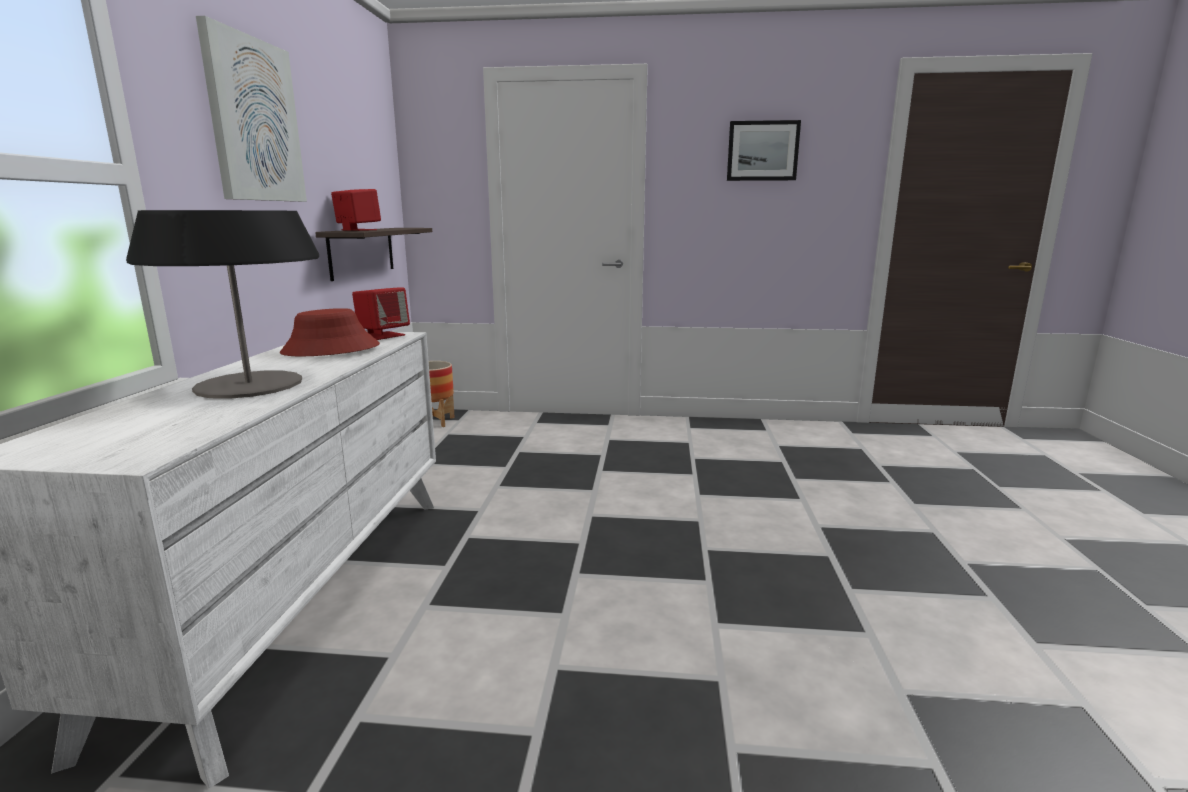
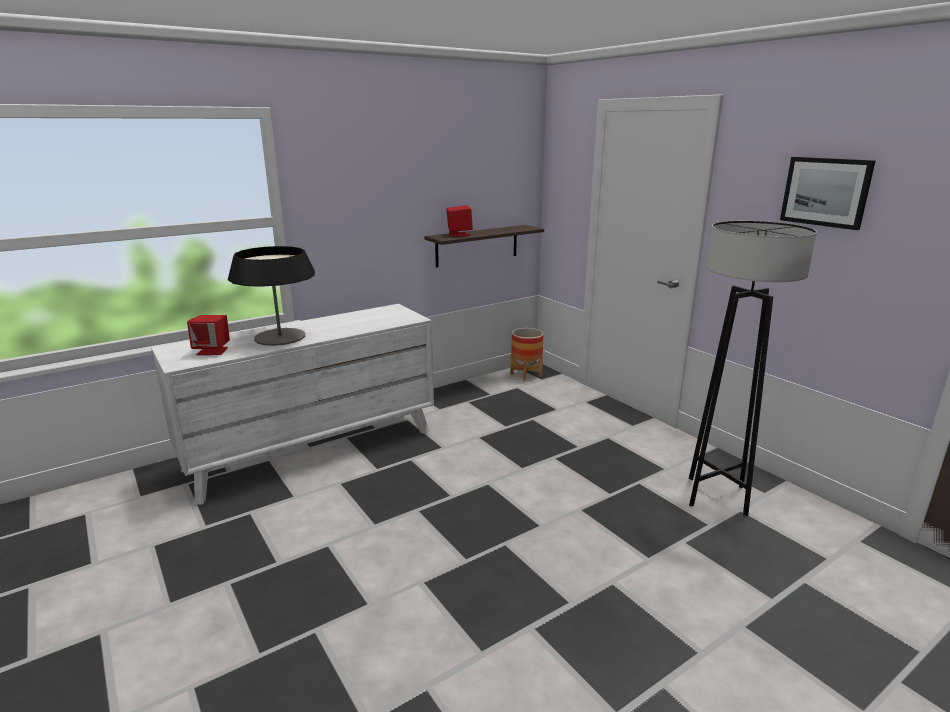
camera: 50 degrees right, 5 degrees up
picture [196,16,307,202] -> none
red hat [280,308,380,356] -> none
red speaker [352,287,410,340] -> red speaker moved to [187,315,230,355]
none -> grey floor lamp [689,221,817,516]

